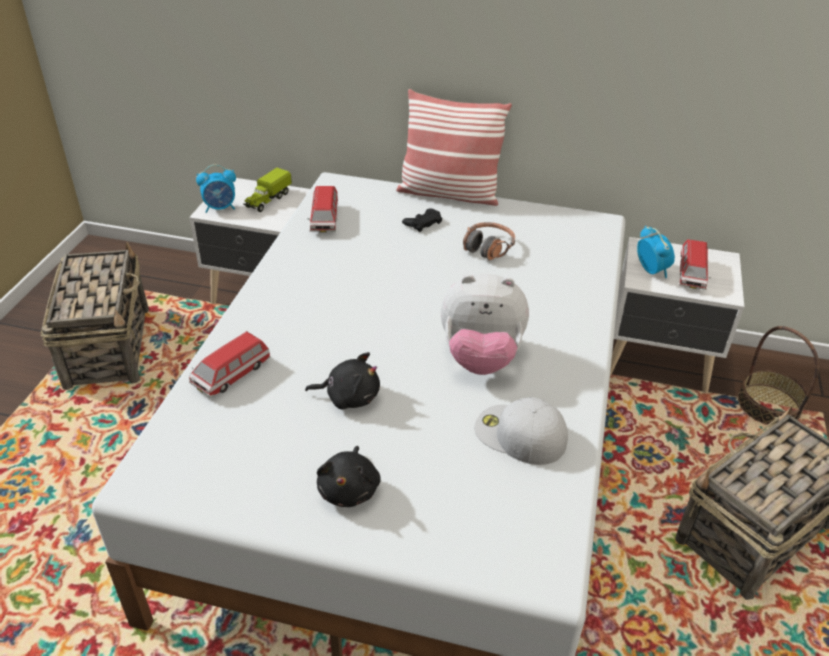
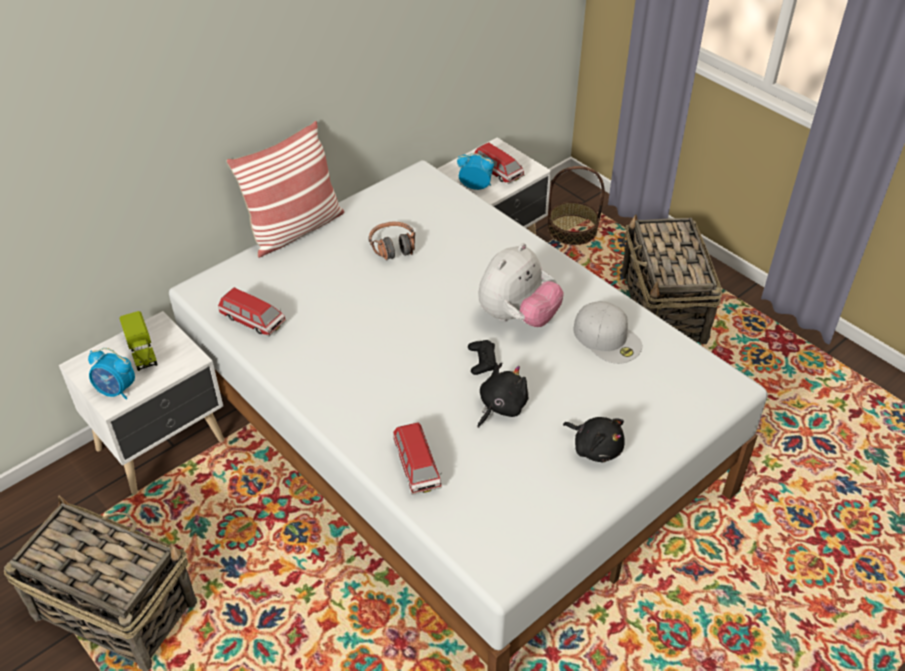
camera: 55 degrees left, 5 degrees up
alarm clock [196,164,236,213] -> alarm clock turned 90 degrees clockwise [88,348,135,400]
black game controller [402,208,443,232] -> black game controller moved to [468,340,498,375]
white cap [474,397,568,465] -> white cap turned 105 degrees counterclockwise [573,301,642,364]

